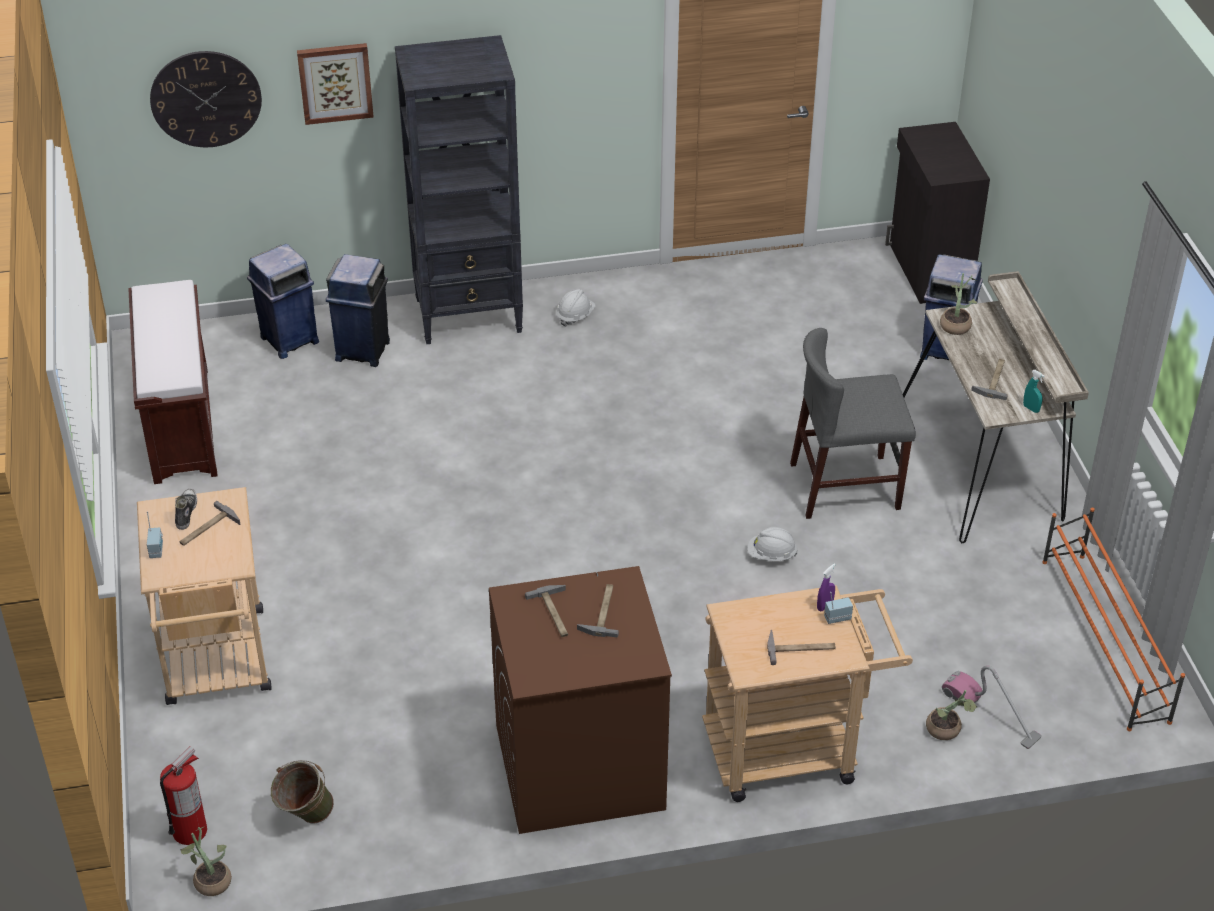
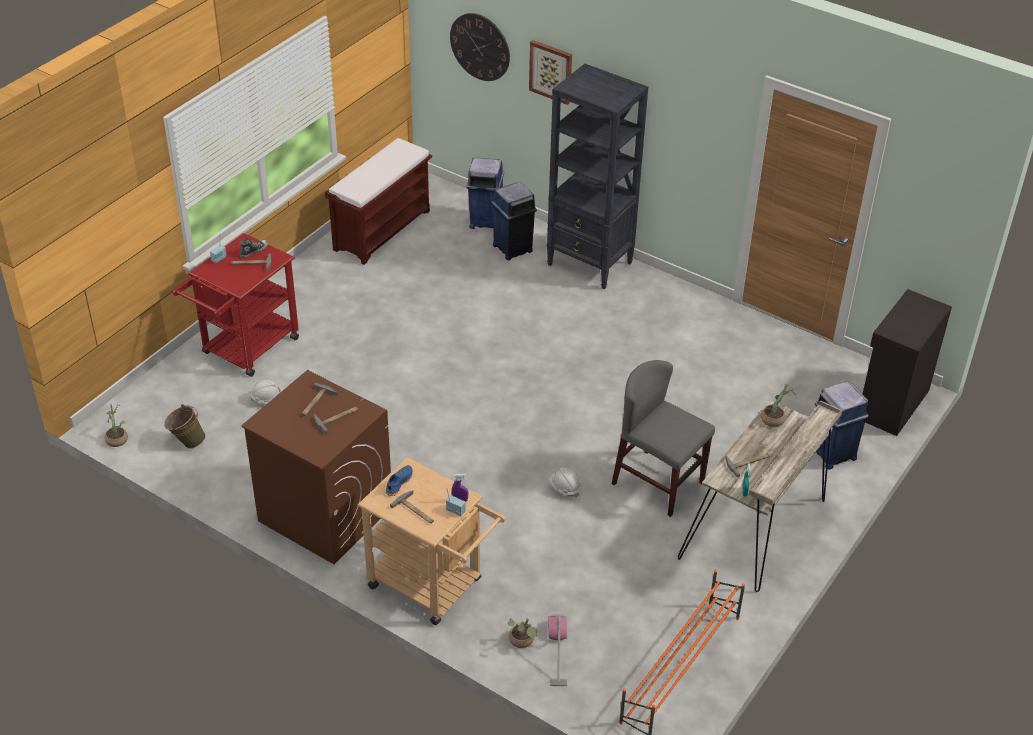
camera: 45 degrees right, 0 degrees up
beige cart [137,487,271,705] -> red cart [173,233,299,377]
fire extinguisher [160,746,207,845] -> none
white hard hat [556,289,596,326] -> white hard hat moved to [251,380,284,403]
none -> blue shoe [386,465,413,496]

